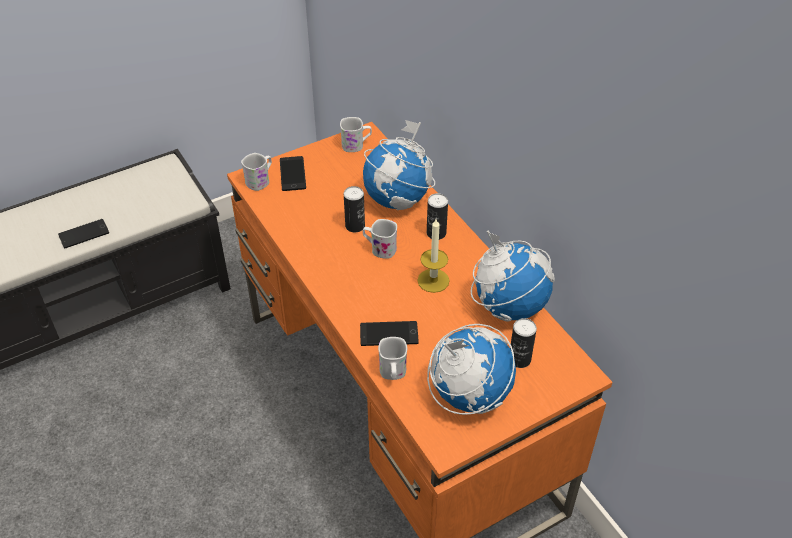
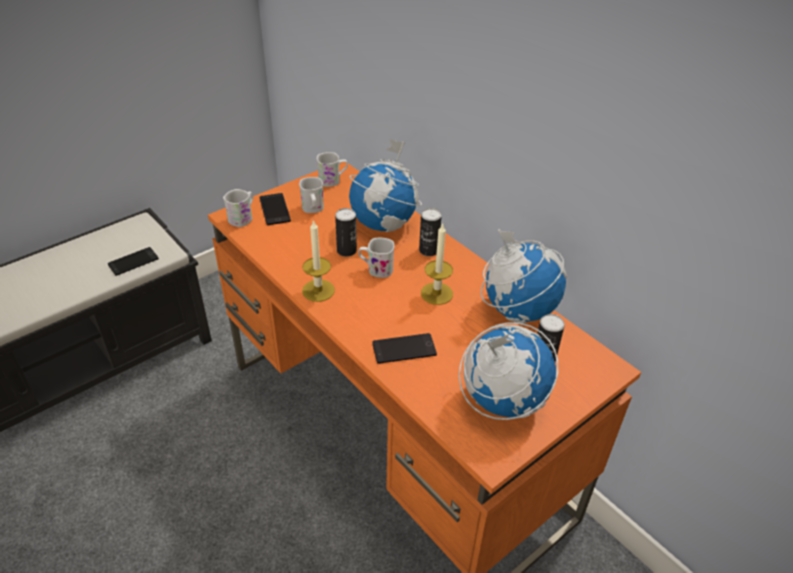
camera: 10 degrees left, 5 degrees down
phone [58,219,109,248] -> phone moved to [108,247,159,276]
white mug [378,337,407,380] -> white mug moved to [299,177,324,213]
none -> candle [302,220,335,302]

